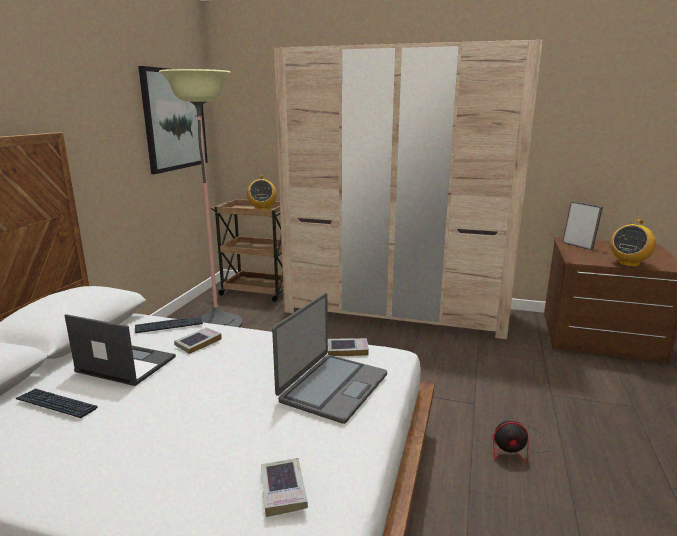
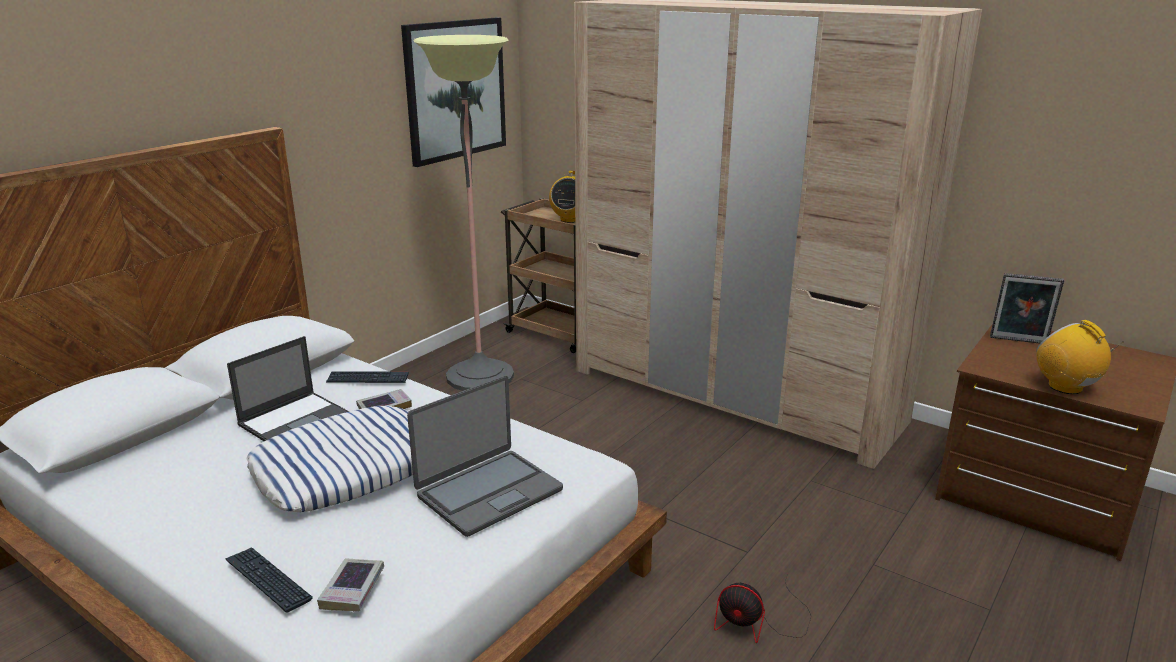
camera: 20 degrees right, 5 degrees up
keyboard [16,389,98,418] -> keyboard moved to [225,547,313,613]
laptop [64,314,176,386] -> laptop turned 90 degrees clockwise [227,336,350,441]
book [328,338,369,356] -> none
picture frame [562,201,603,250] -> picture frame turned 120 degrees clockwise [990,273,1064,344]
radio [610,219,656,267] -> radio turned 90 degrees clockwise [1036,320,1124,394]
none -> pillow [247,406,413,512]

